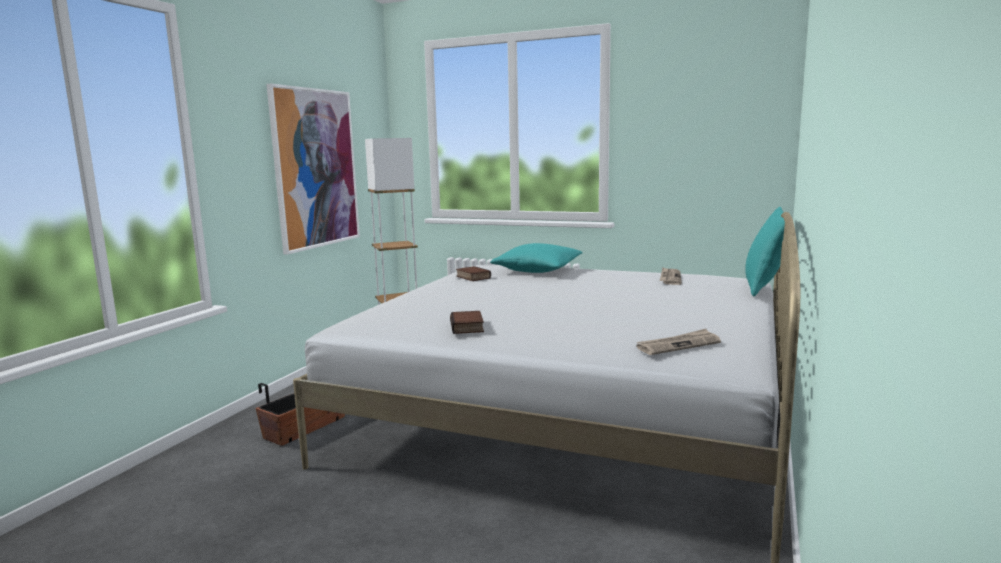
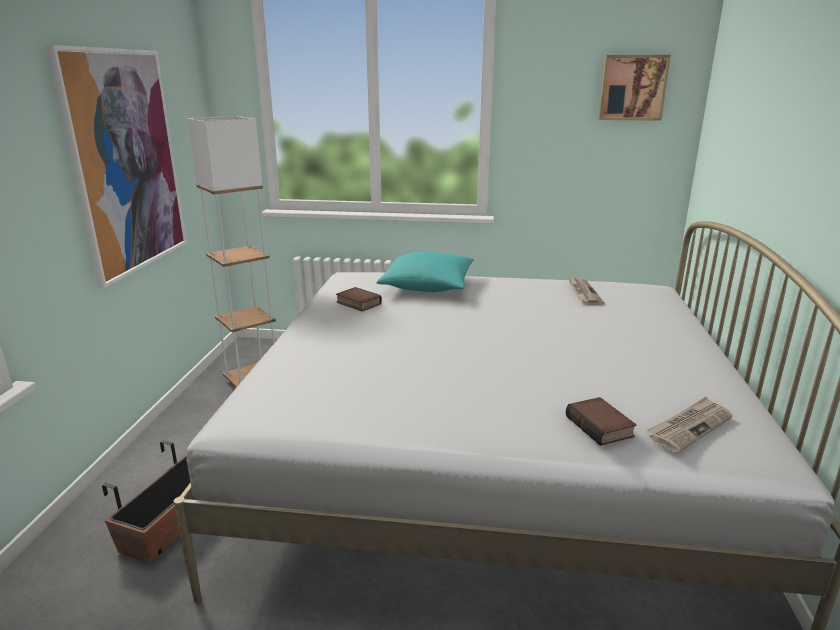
camera: 15 degrees left, 10 degrees up
book [450,311,484,334] -> book moved to [566,397,636,446]
turquoise pillow [745,207,785,296] -> none
none -> picture [598,55,671,121]

